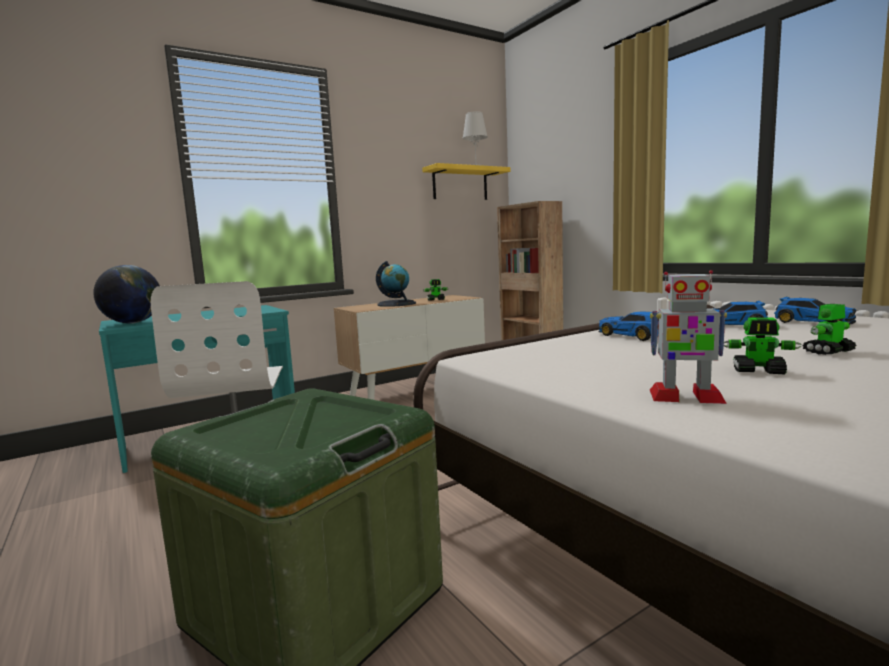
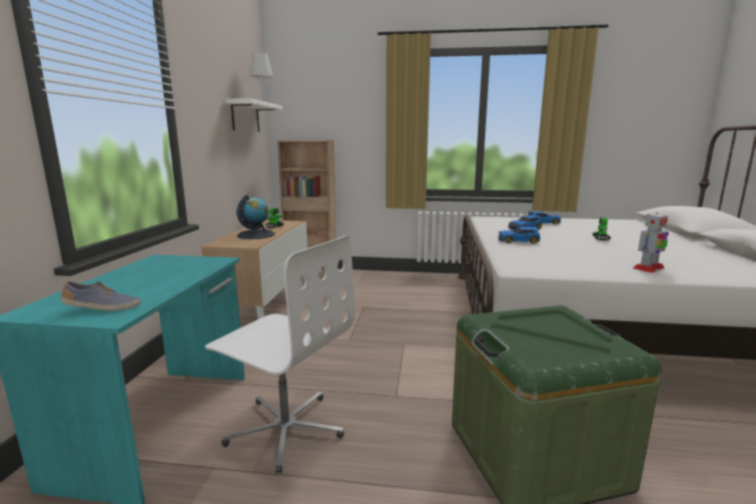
camera: 50 degrees left, 5 degrees up
globe [93,265,160,324] -> shoe [61,281,141,311]
yellow shelf [422,163,511,200] -> white shelf [225,98,283,132]
toy robot [724,317,802,374] -> none

